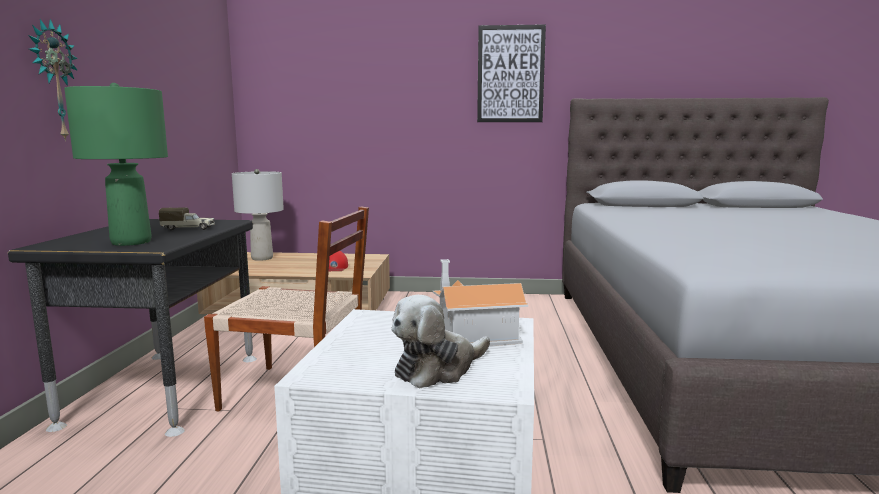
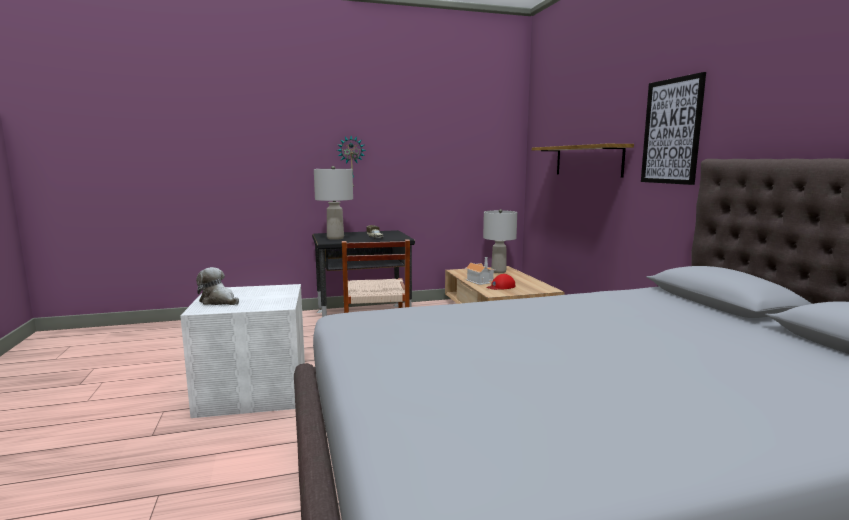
camera: 70 degrees right, 0 degrees up
green table lamp [64,83,168,246] -> grey table lamp [314,166,353,240]
toy house [433,259,528,346] -> toy house moved to [465,257,495,285]
none -> shelf [532,144,634,178]

